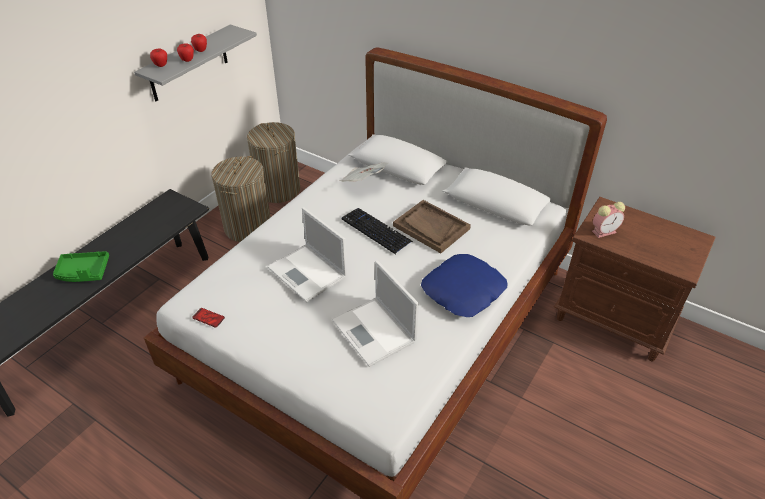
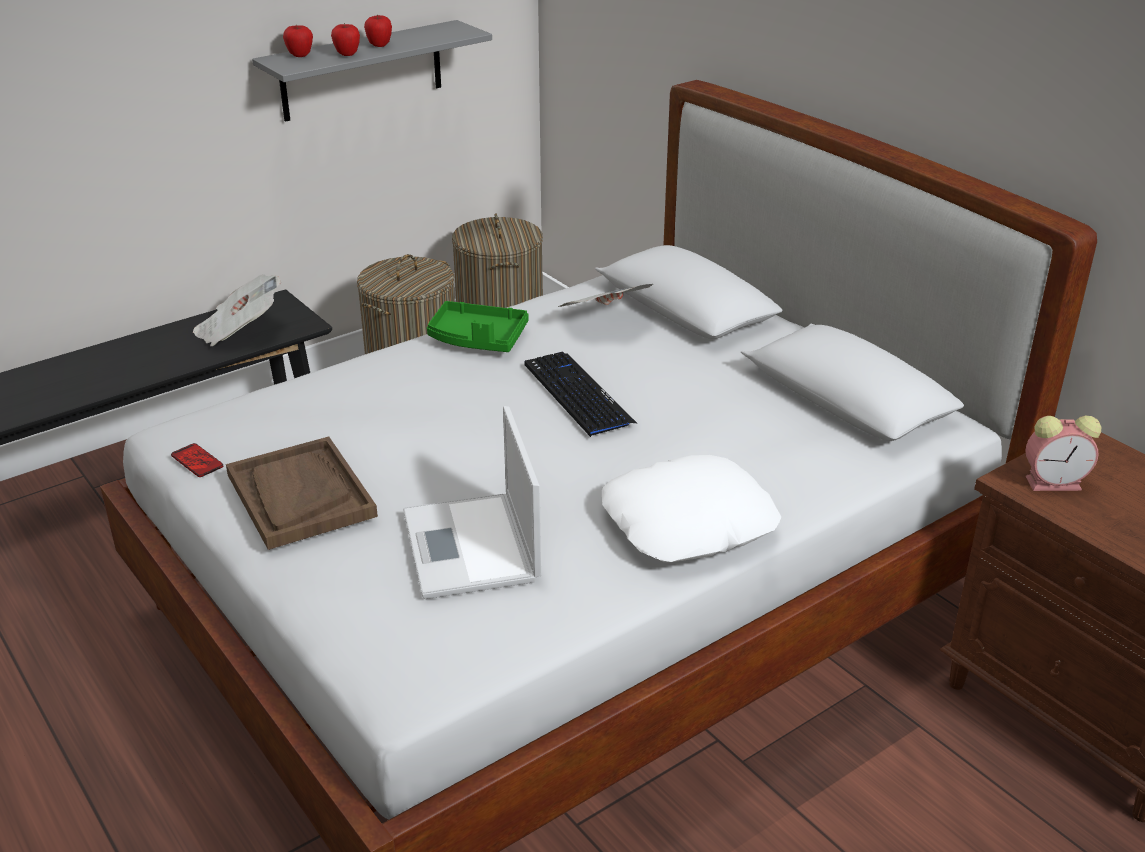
camera: 20 degrees right, 10 degrees down
green tray [53,251,109,282] -> green tray moved to [427,301,529,352]
laptop [267,207,347,302] -> none
brown tray [393,200,471,253] -> brown tray moved to [226,437,378,550]
blue pillow [421,254,507,317] -> white pillow [602,455,781,562]
none -> newspaper [193,274,281,346]

